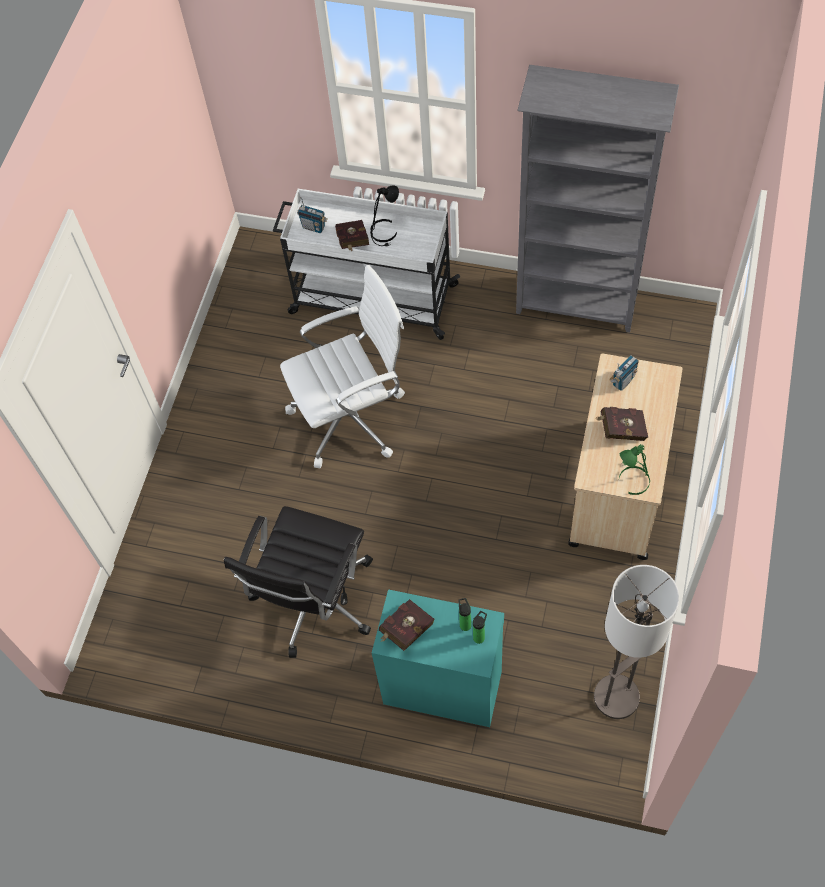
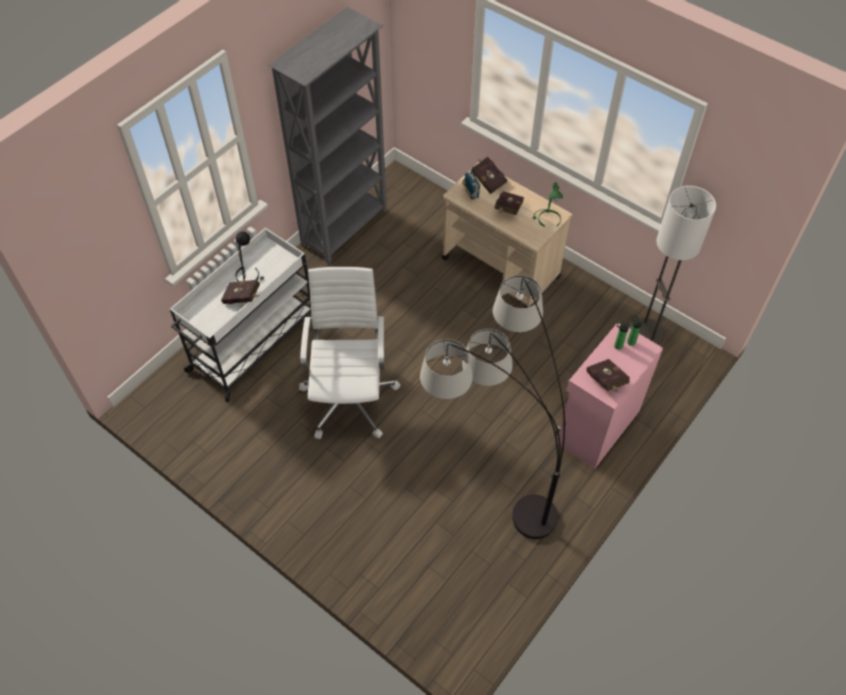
camera: 70 degrees left, 5 degrees down
black office chair [224,506,373,658] -> floor lamp [420,275,566,539]
radio [297,197,328,233] -> none
turquoise cabinet [372,589,504,727] -> pink cabinet [556,321,663,469]
none -> red book [470,157,508,194]

